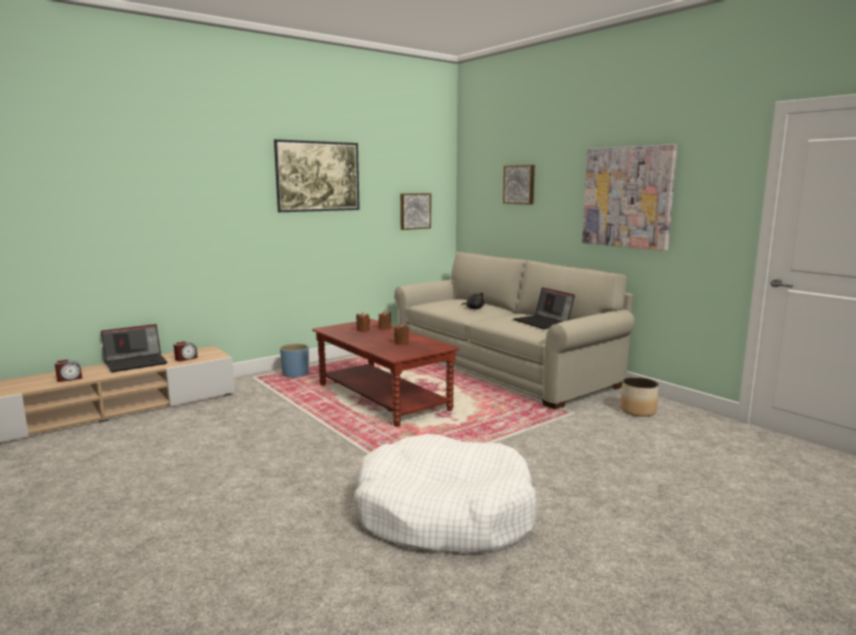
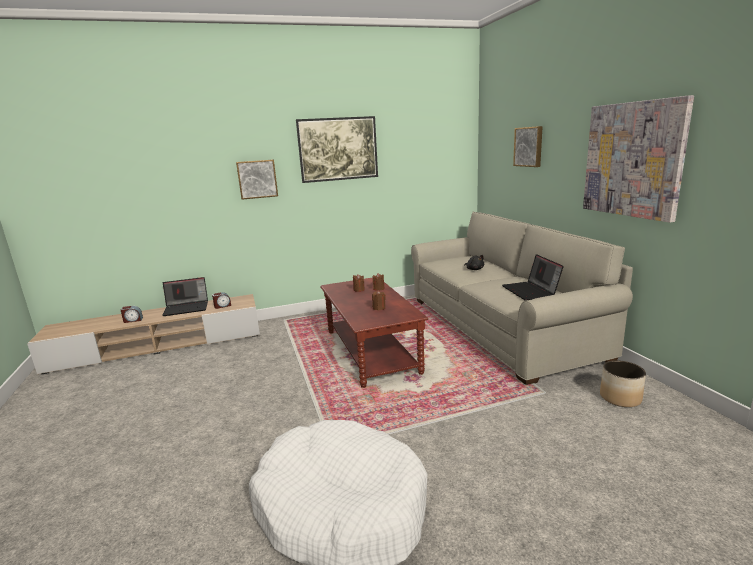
camera: 20 degrees right, 5 degrees up
blue planter [280,344,309,378] -> none
picture [400,193,431,230] -> picture moved to [236,160,278,200]

